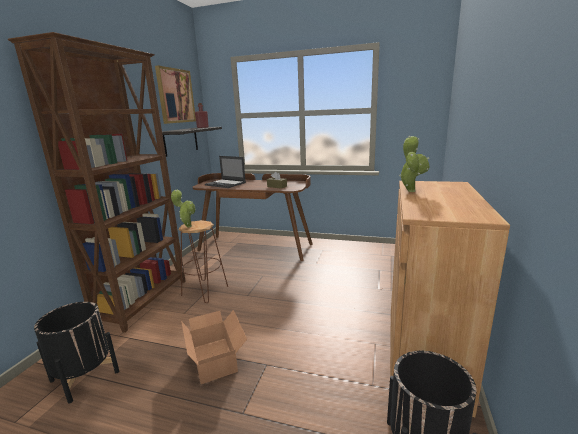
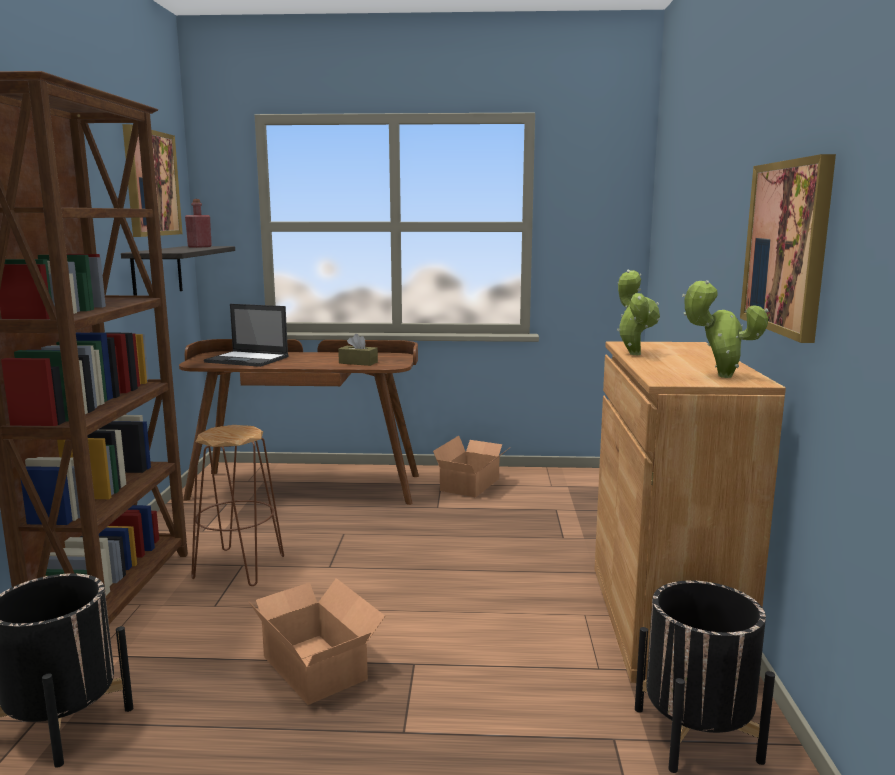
camera: 15 degrees left, 5 degrees down
potted plant [171,190,196,228] -> potted plant moved to [682,280,769,378]
none -> cardboard box [433,436,512,497]
none -> picture [740,154,836,343]

